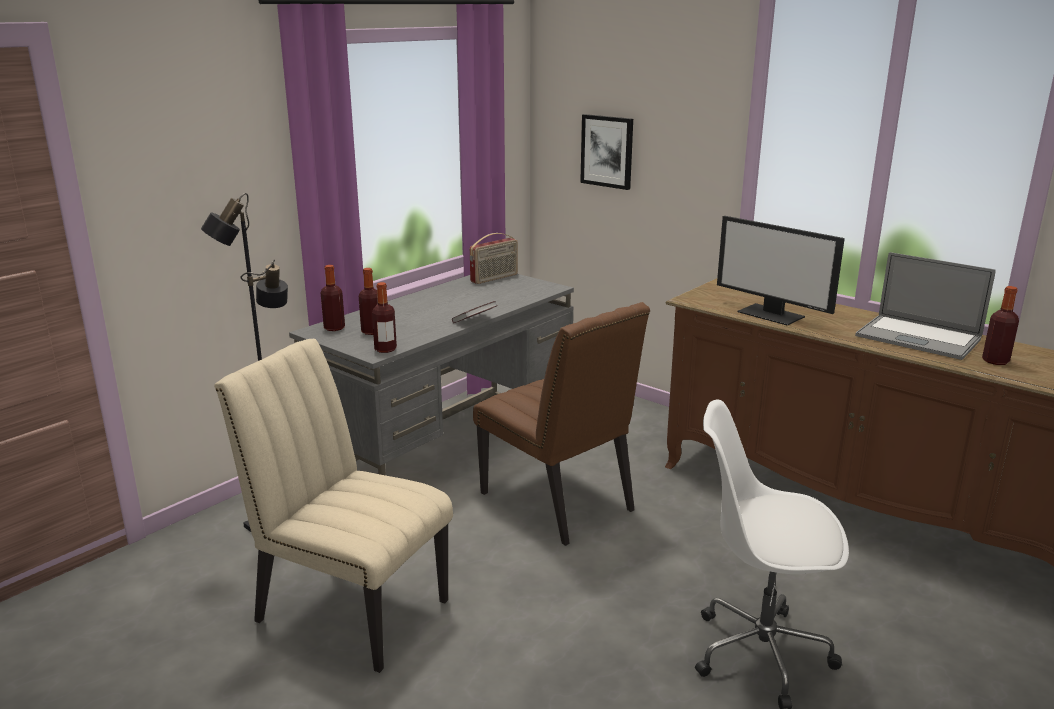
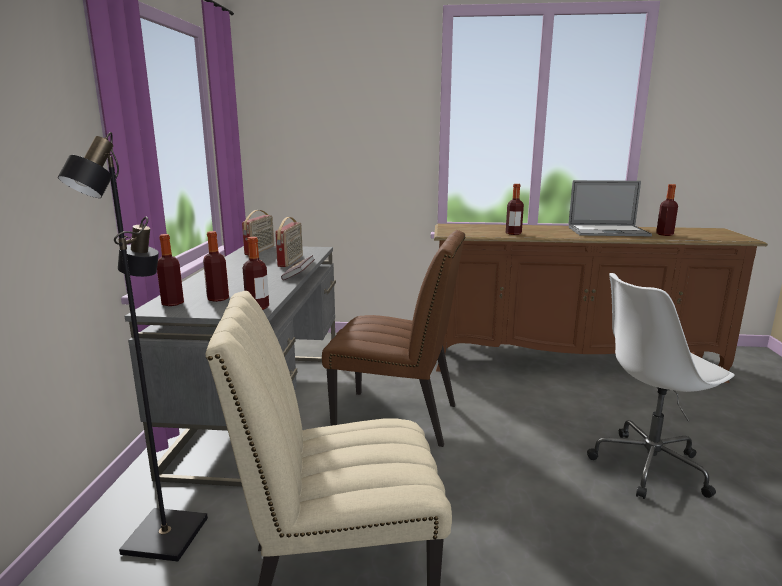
camera: 35 degrees left, 5 degrees down
picture [580,114,633,190] -> none
monitor [717,216,845,326] -> bottle [506,184,524,235]
none -> radio [275,217,303,267]

